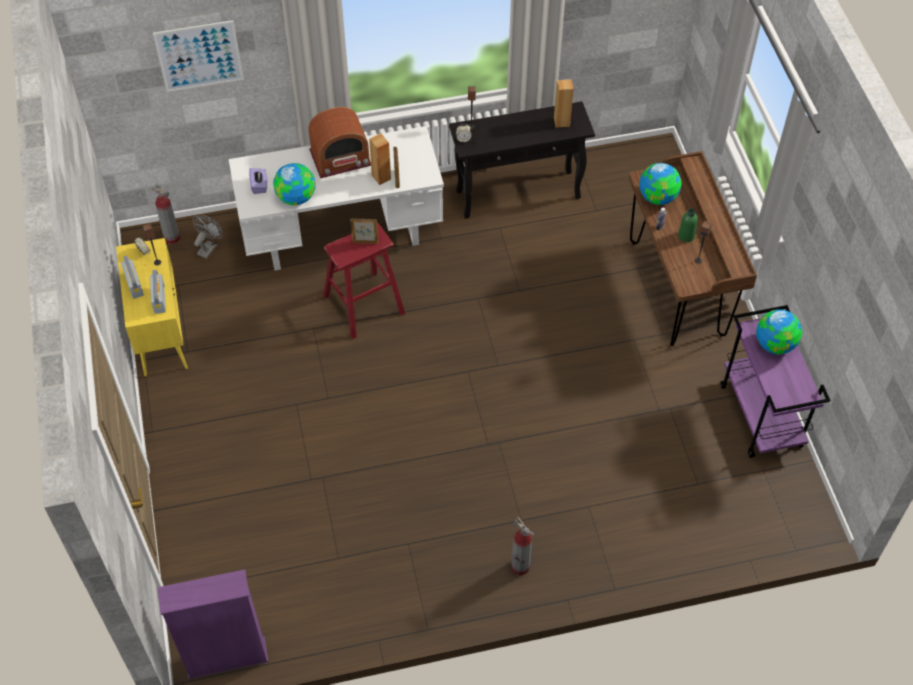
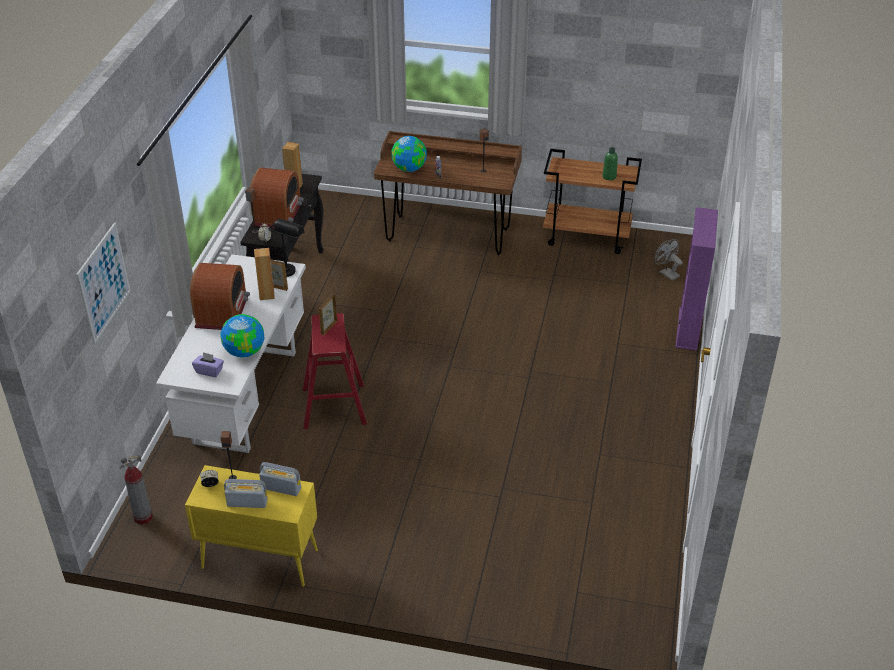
camera: 65 degrees left, 15 degrees down
purple bookcase [157,569,269,679] -> purple bookcase moved to [675,207,718,351]
grey fan [193,215,223,259] -> grey fan moved to [655,239,683,281]
fire extinguisher [511,517,534,575] -> none
green bottle [678,208,698,242] -> green bottle moved to [602,147,618,180]
purple cart [720,305,830,458] -> brown cart [543,149,642,254]
globe [756,309,802,354] -> none
none -> radio [250,168,304,228]
none -> black table lamp [268,219,304,277]

